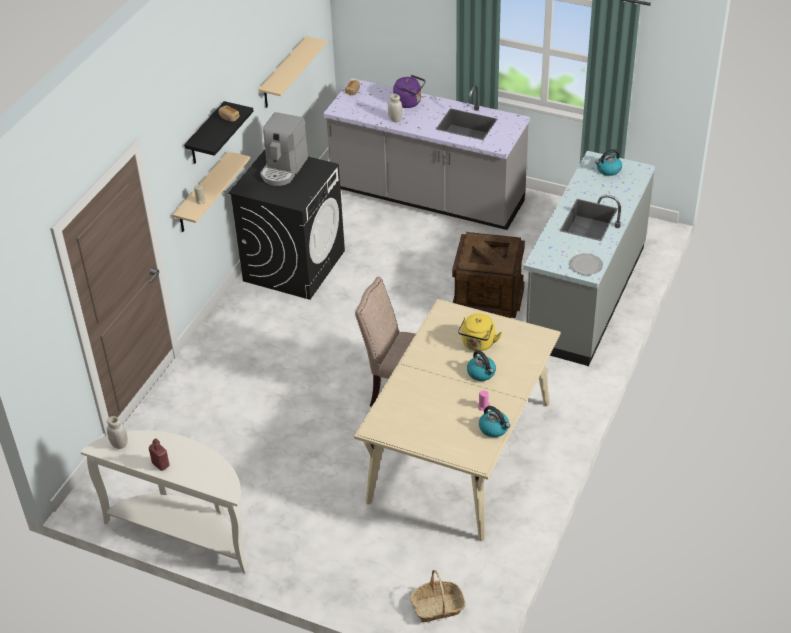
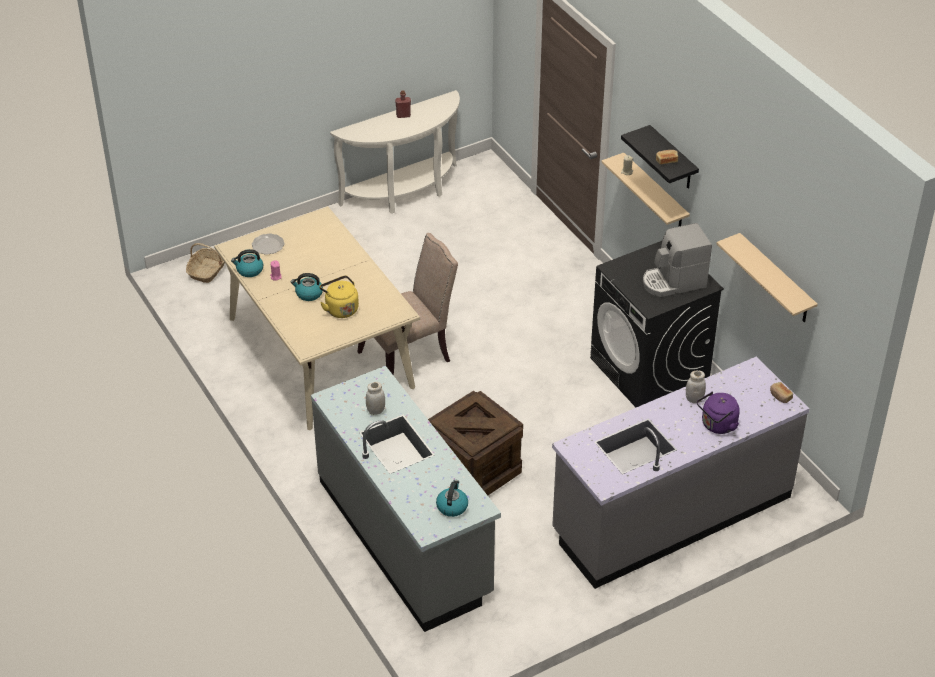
camera: 125 degrees right, 0 degrees up
white jar [107,416,128,449] -> white jar moved to [366,382,385,415]
coffee machine [260,112,308,186] -> coffee machine turned 75 degrees counterclockwise [643,223,712,297]
plate [570,253,603,275] -> plate moved to [252,234,285,255]

